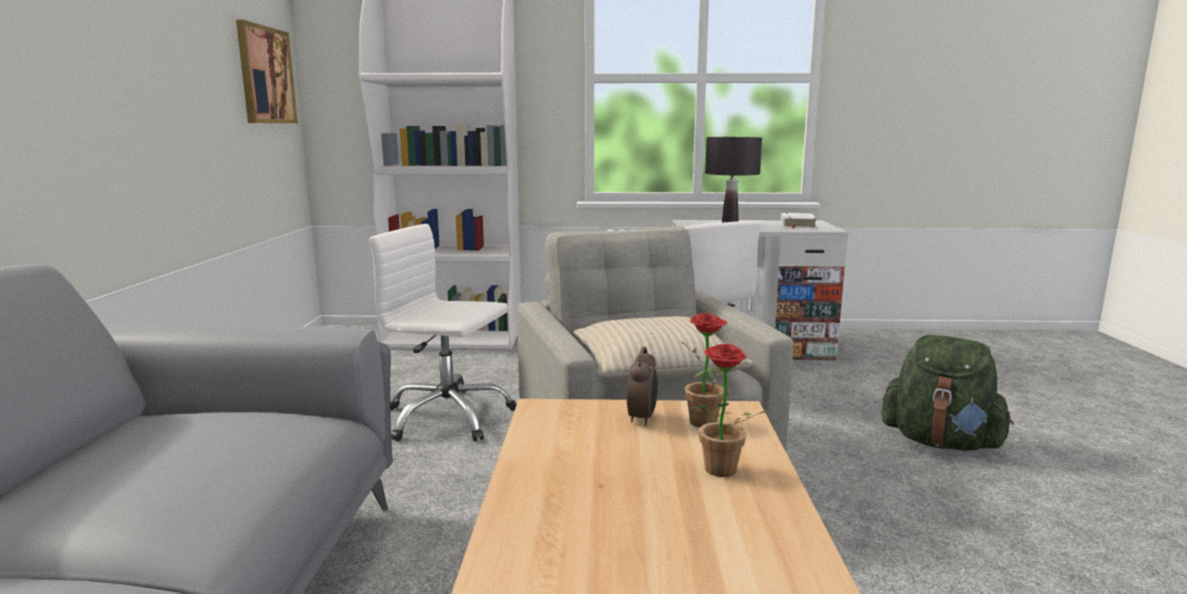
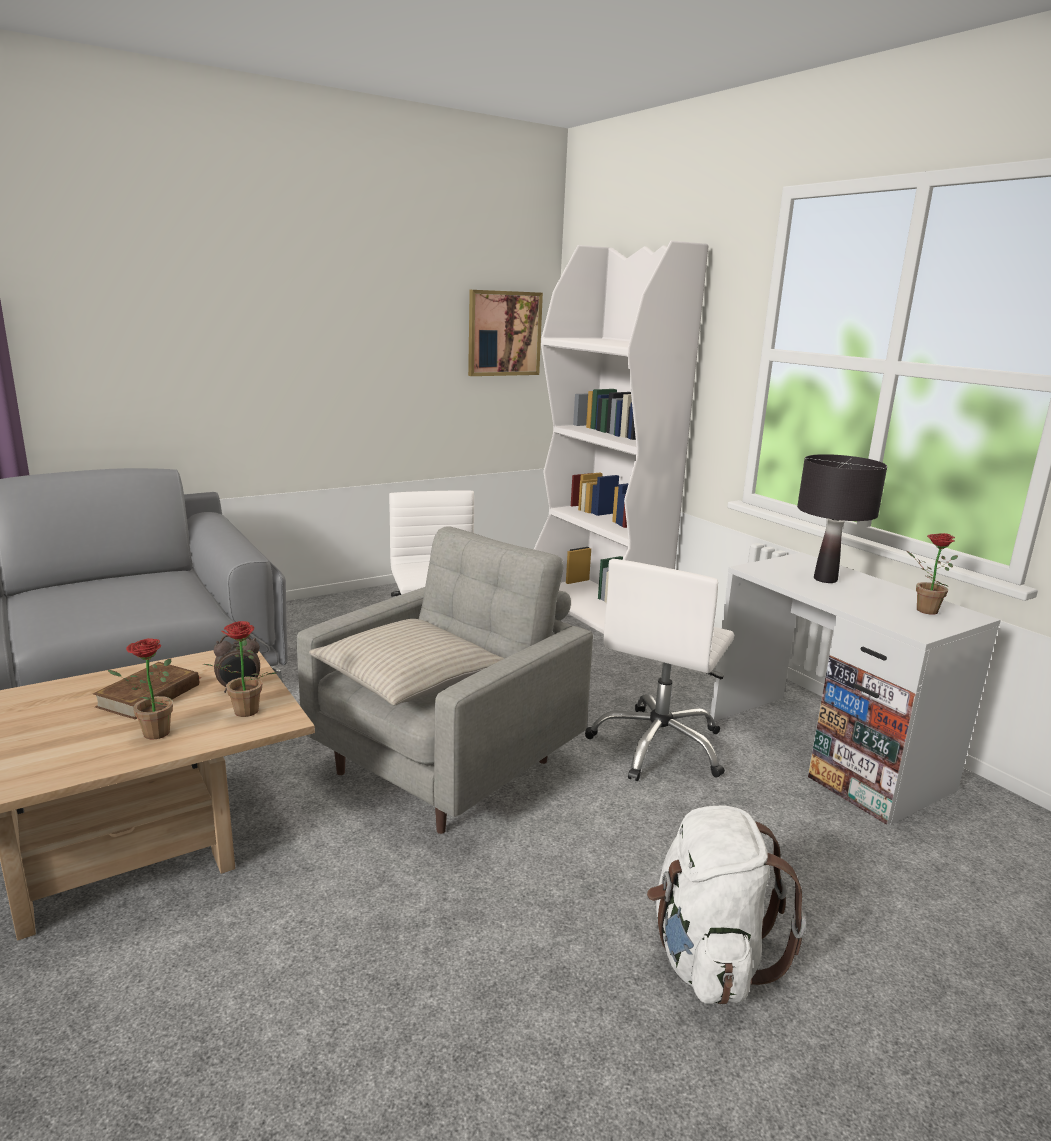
camera: 55 degrees right, 5 degrees up
white book [781,213,817,228] -> potted plant [907,533,958,615]
green backpack [882,335,1014,451] -> white backpack [647,805,806,1005]
none -> brown book [93,662,202,720]

